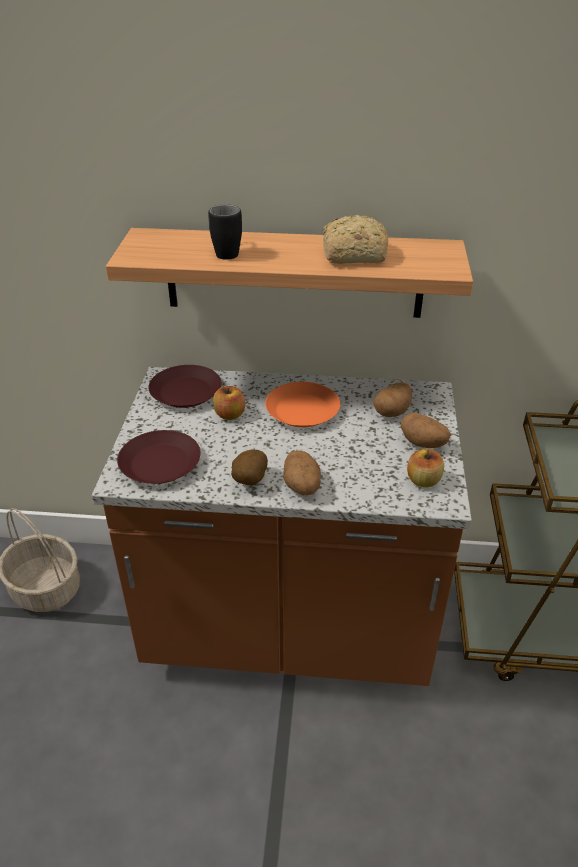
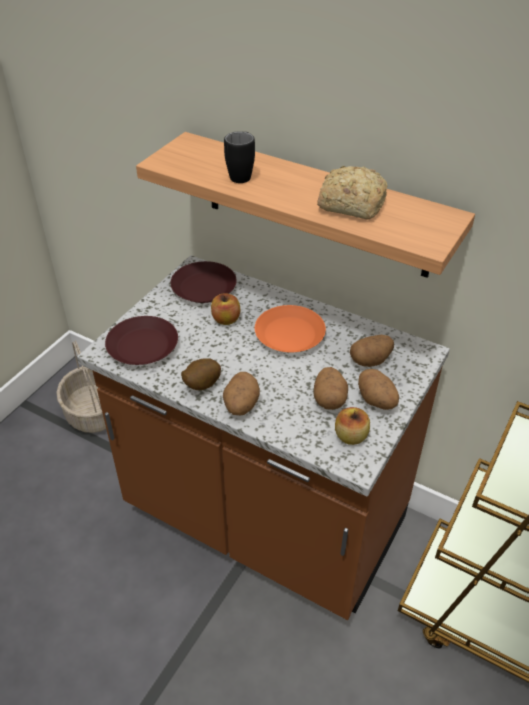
camera: 25 degrees right, 5 degrees up
none -> potato [314,367,348,410]

